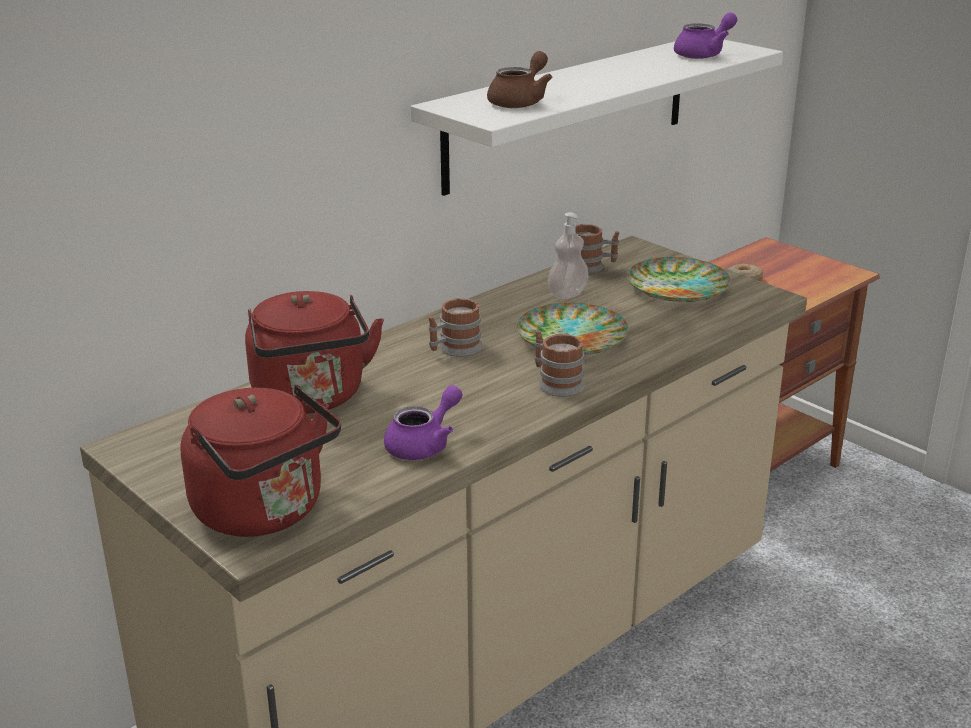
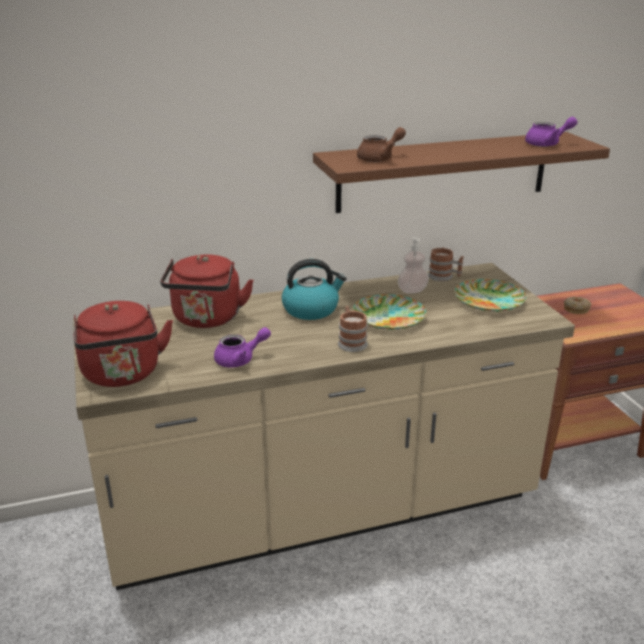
camera: 25 degrees right, 0 degrees up
white shelf [411,40,783,196] -> brown shelf [313,132,610,213]
mug [429,298,482,357] -> kettle [282,259,347,320]

